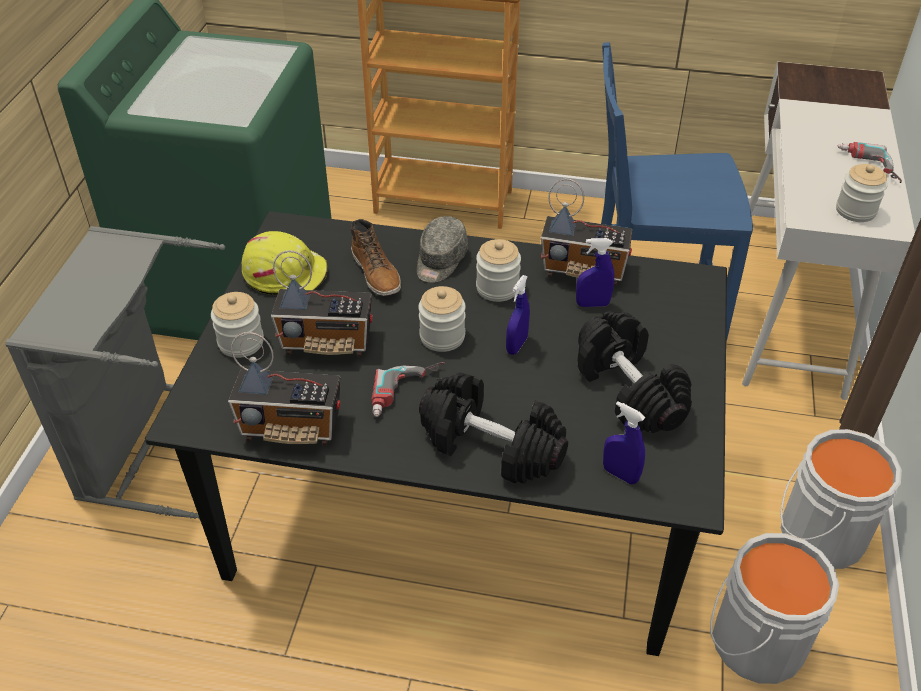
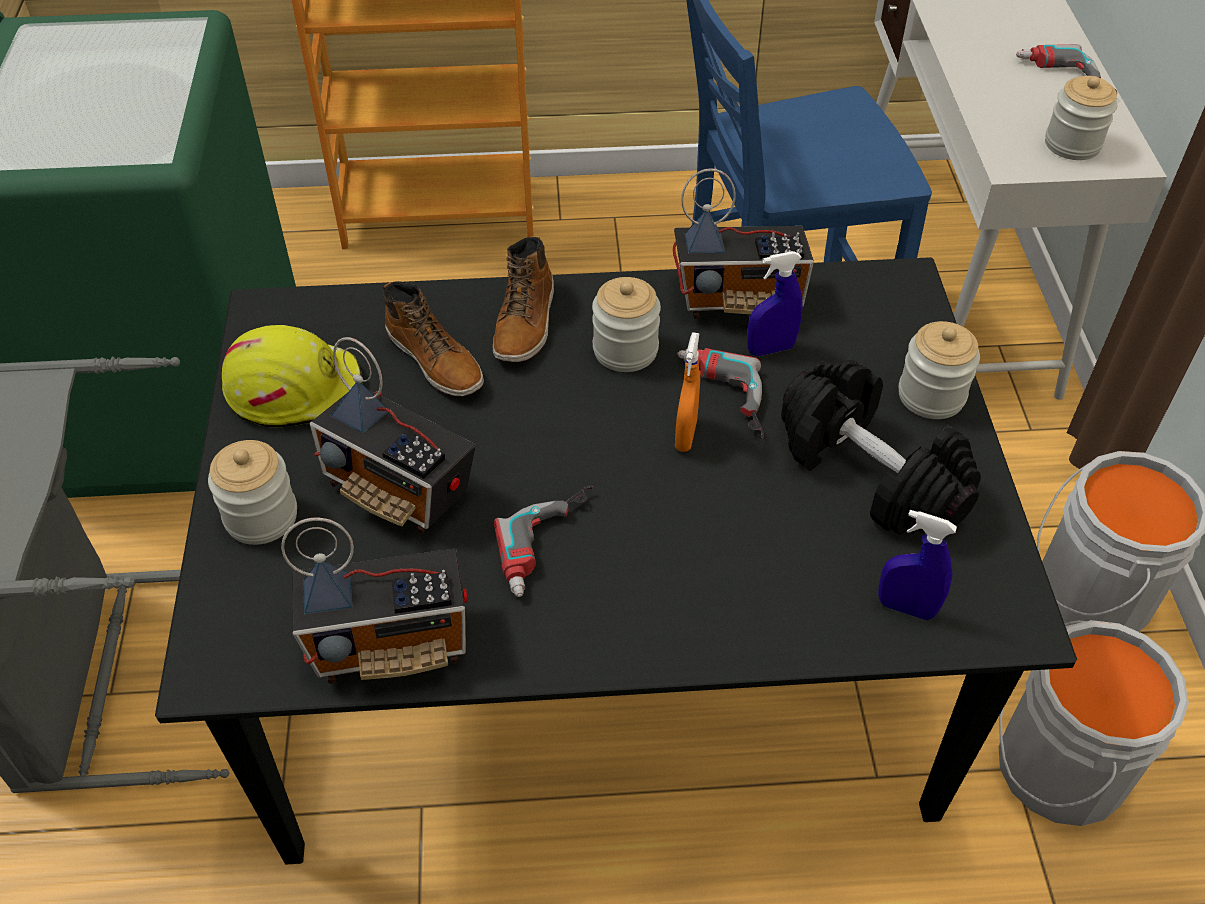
camera: 15 degrees left, 5 degrees up
radio [271,250,373,357] -> radio turned 45 degrees clockwise [310,337,476,533]
grey cap [417,216,468,283] -> boot [493,236,554,362]
jar [418,286,466,352] -> jar moved to [899,321,980,419]
black dumbbell [419,372,568,484] -> none
blue spray bottle [506,275,530,355] -> orange spray bottle [675,332,700,452]
none -> power drill [677,348,764,439]

